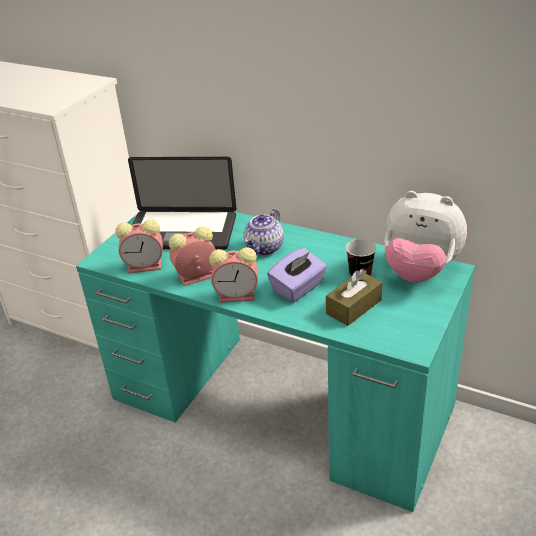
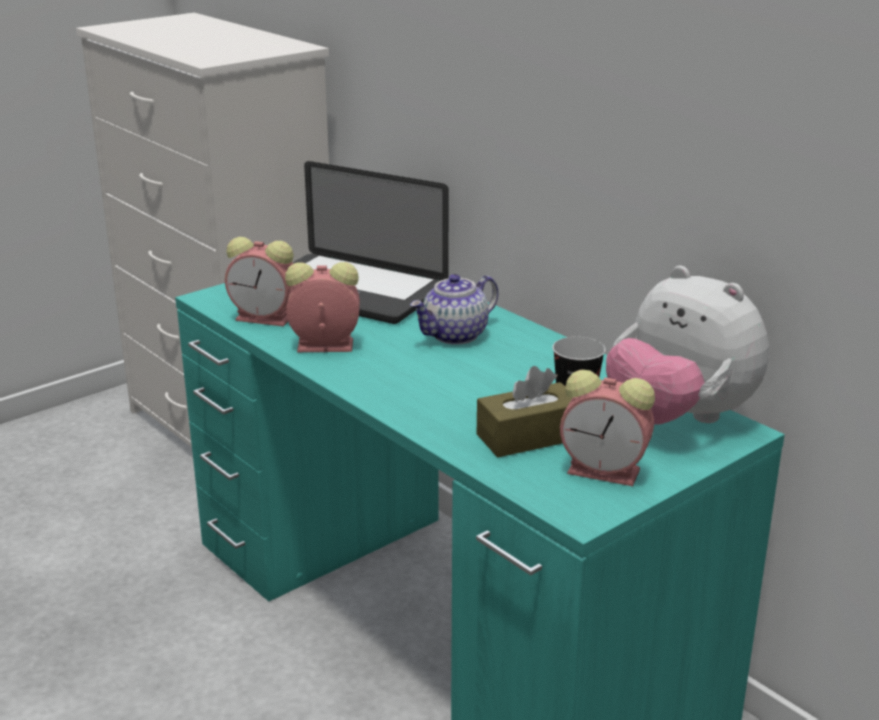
camera: 20 degrees right, 10 degrees down
alarm clock [209,247,258,303] -> alarm clock moved to [560,370,655,486]
purple tissue box [267,248,327,302] -> none

